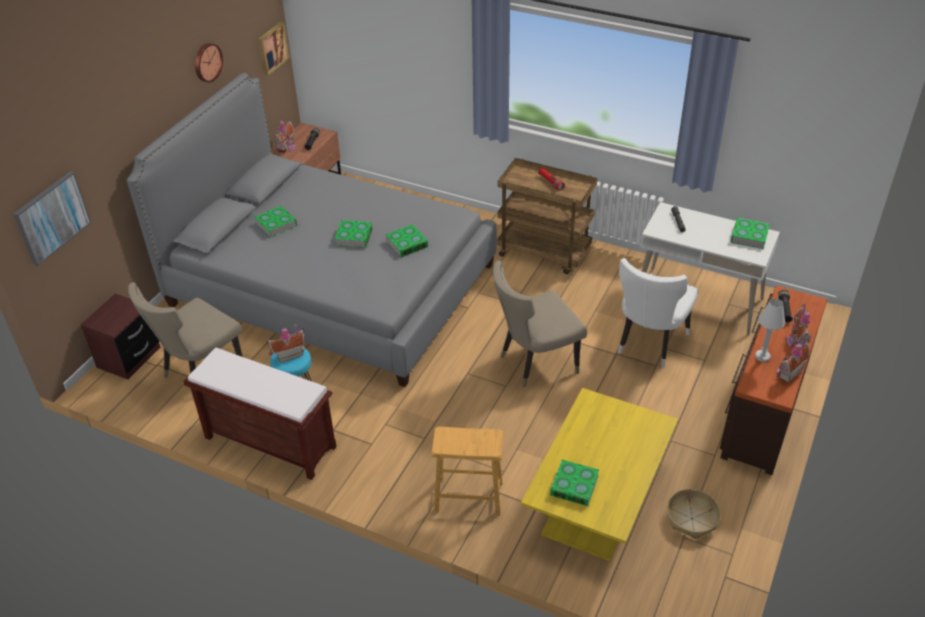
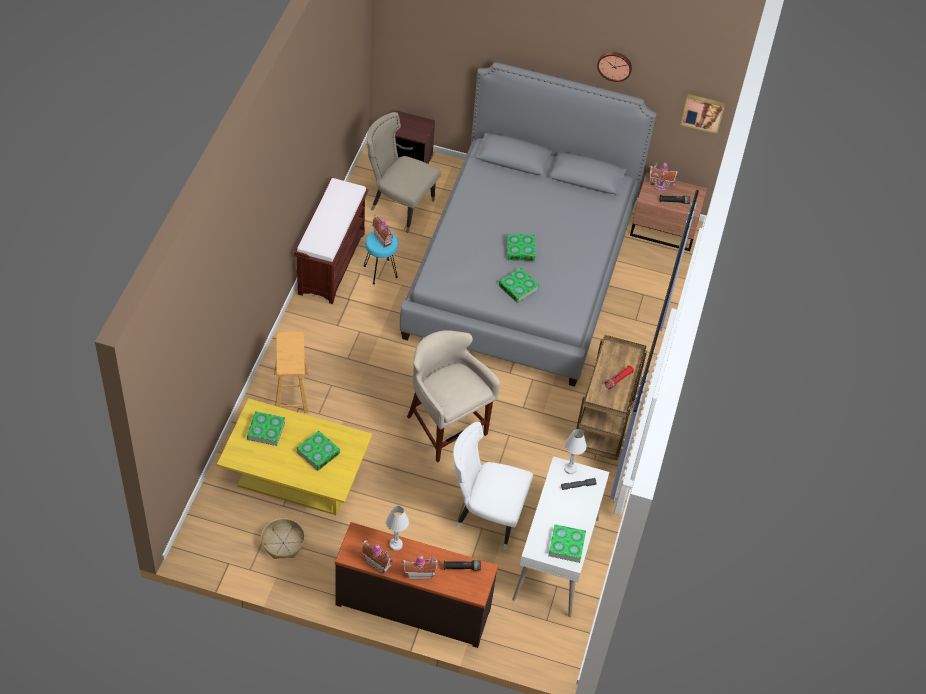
camera: 75 degrees right, 10 degrees up
picture [14,171,91,266] -> none
book [255,206,297,238] -> book moved to [297,431,340,471]
beige chair [493,261,587,387] -> beige stool [407,330,500,463]
none -> white table lamp [564,429,587,474]

